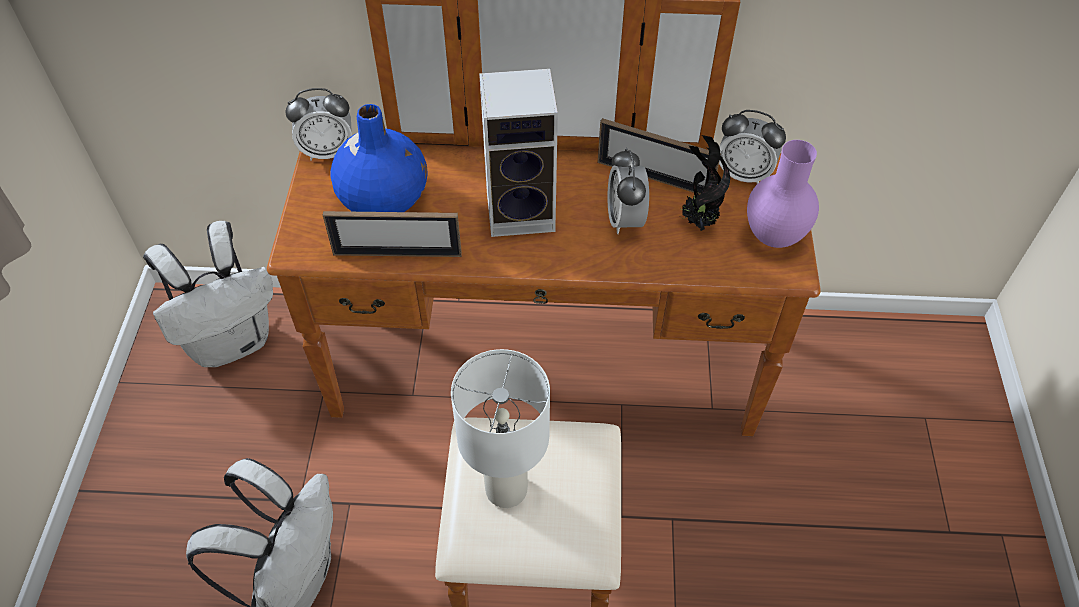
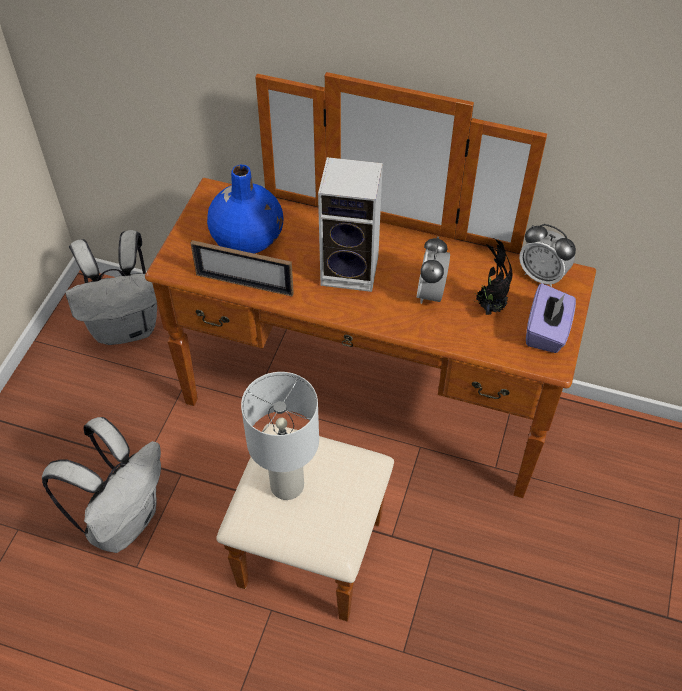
camera: 15 degrees right, 0 degrees up
alarm clock [285,88,352,161] -> none
picture frame [598,118,721,194] -> none
purple vase [747,140,819,248] -> purple tissue box [526,283,576,353]

